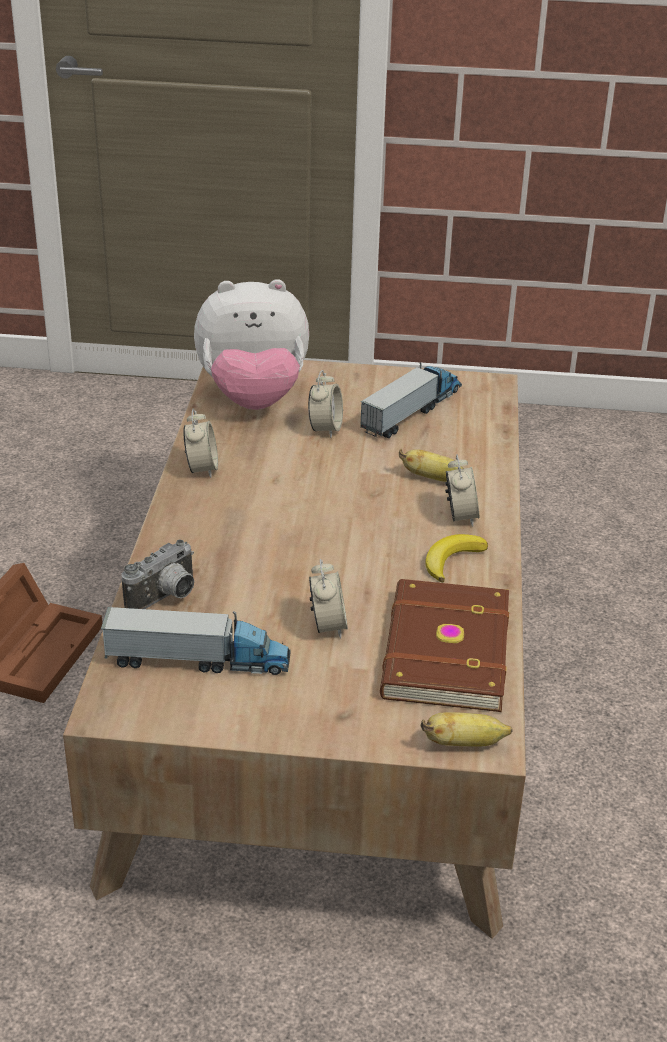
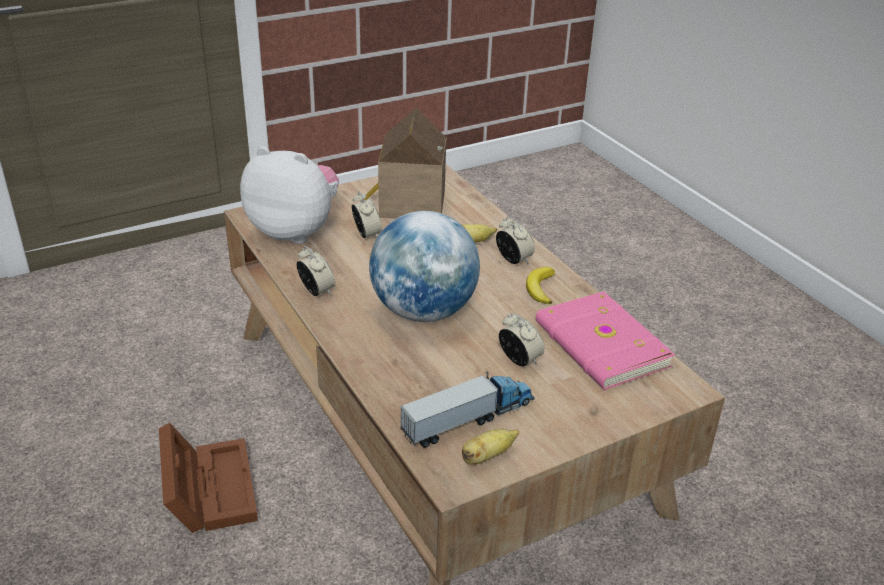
camera: 35 degrees left, 0 degrees up
camera [121,539,194,609] -> none
plush toy [194,279,309,410] -> plush toy turned 120 degrees counterclockwise [240,146,339,244]
toy truck [360,363,462,438] -> toy house [363,108,446,219]
brown book [380,579,509,712] -> pink book [536,291,675,390]
banana [421,712,513,747] -> banana moved to [462,429,519,465]
none -> globe [369,211,480,322]

